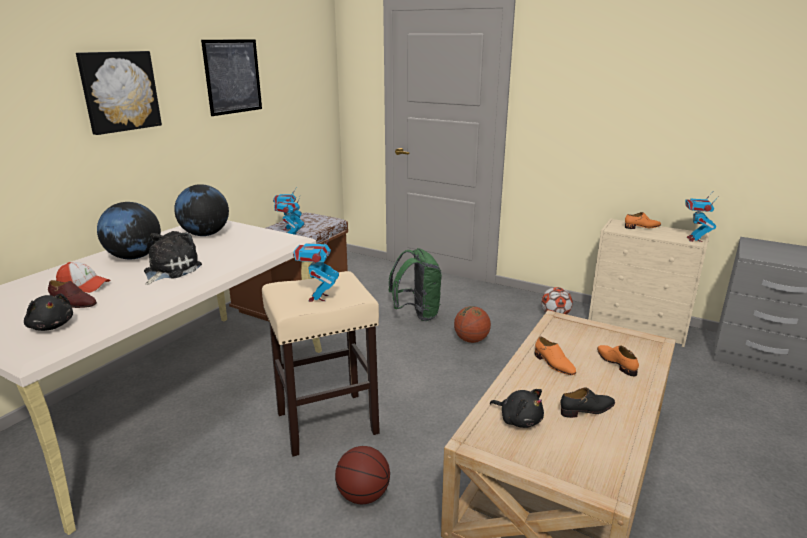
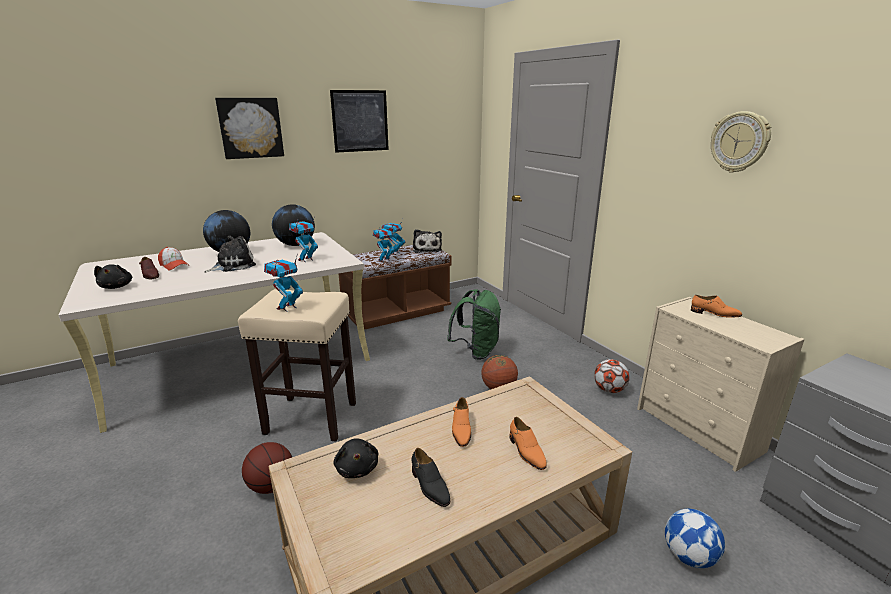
camera: 30 degrees right, 0 degrees up
black shoe [560,388,615,418] -> black shoe turned 45 degrees clockwise [412,448,450,507]
orange shoe [597,345,639,376] -> orange shoe turned 150 degrees clockwise [509,417,547,470]
toy robot [685,194,719,242] -> toy robot moved to [289,216,318,262]
none -> plush toy [413,229,442,253]
none -> football [665,509,725,568]
none -> wall clock [711,111,771,173]

